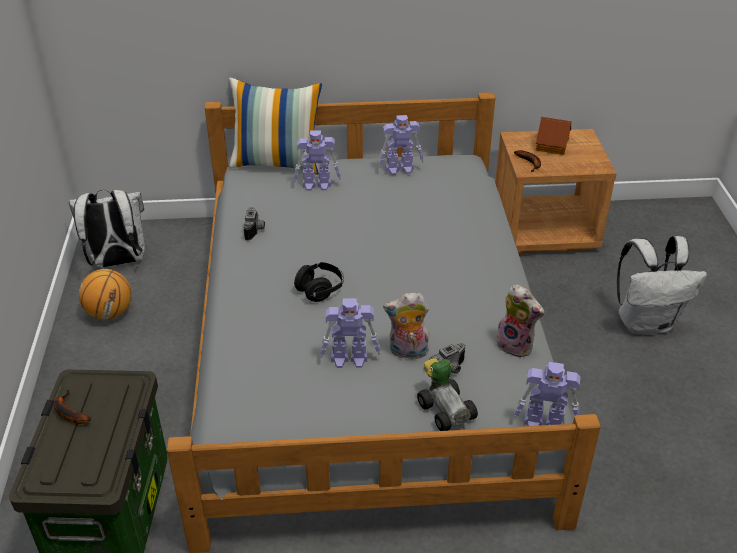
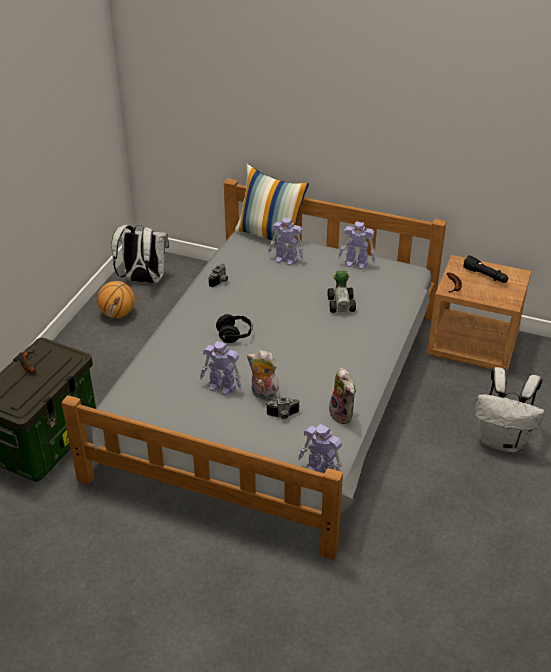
camera: 25 degrees right, 0 degrees up
toy car [417,358,478,431] -> toy car moved to [328,271,356,313]
toy house [536,117,572,155] -> black flashlight [463,255,508,283]

